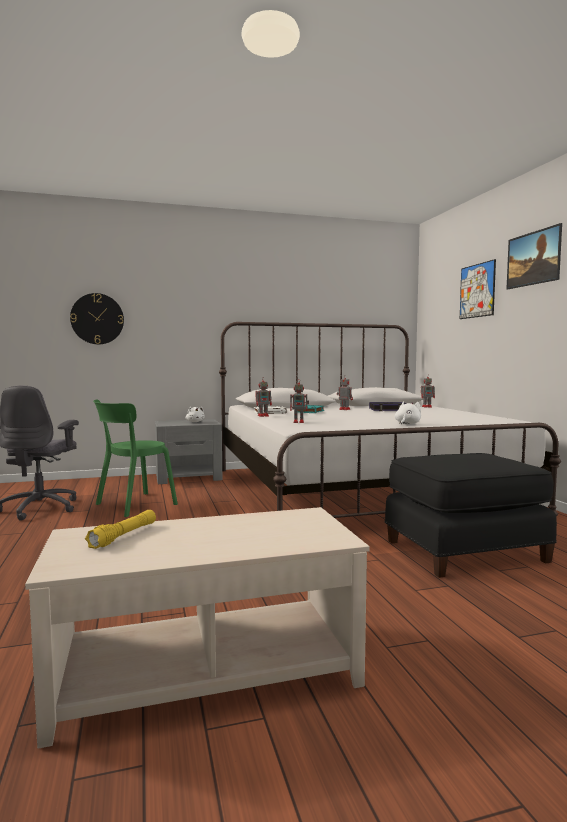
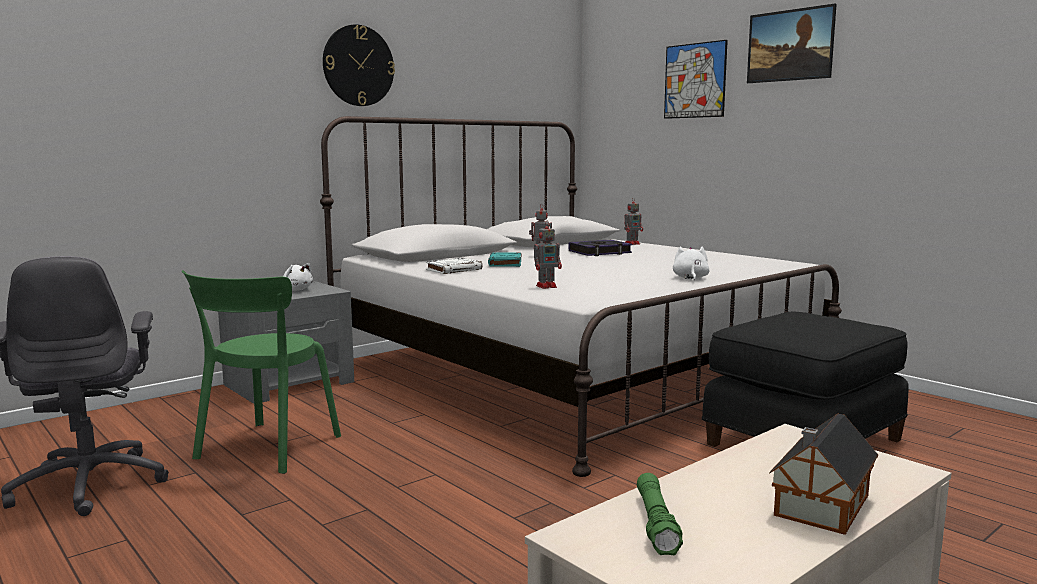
camera: 25 degrees left, 5 degrees up
wall clock [70,293,124,344] -> wall clock moved to [323,24,395,106]
yellow flashlight [85,510,156,549] -> green flashlight [637,473,683,555]
toy robot [256,377,272,417] -> none
none -> toy house [769,414,878,535]

